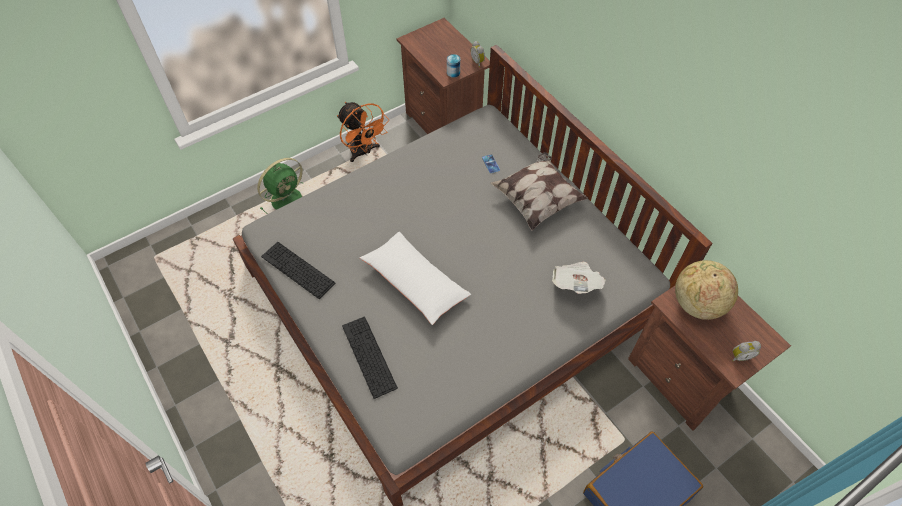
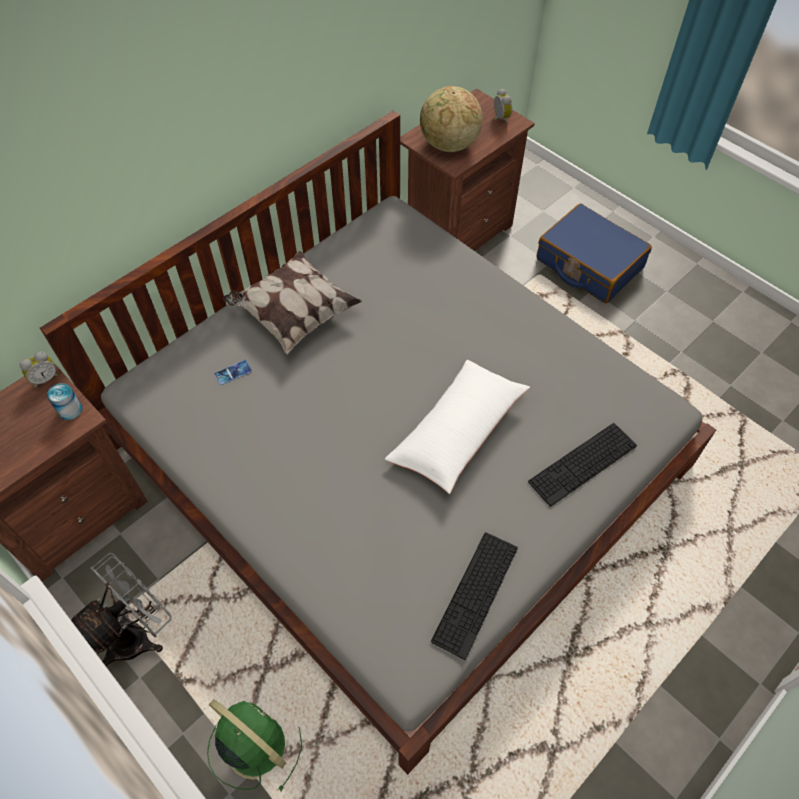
camera: 100 degrees left, 0 degrees up
orange fan [337,102,389,162] -> grey fan [71,553,171,666]
newspaper [552,262,606,294] -> none

